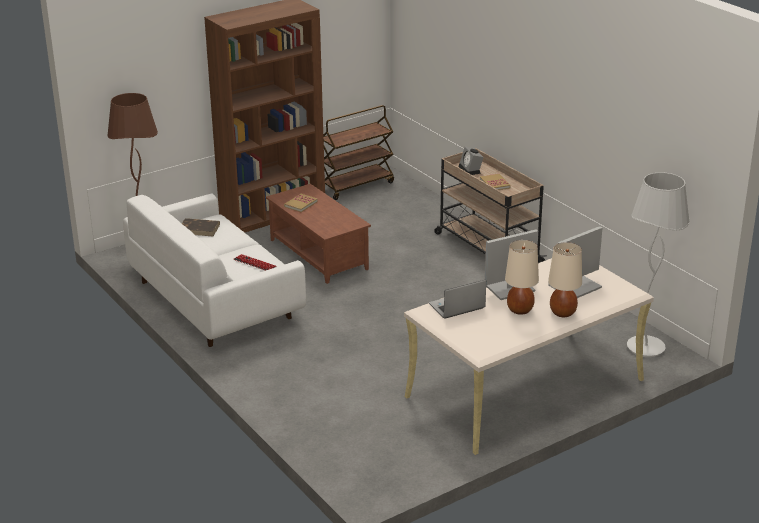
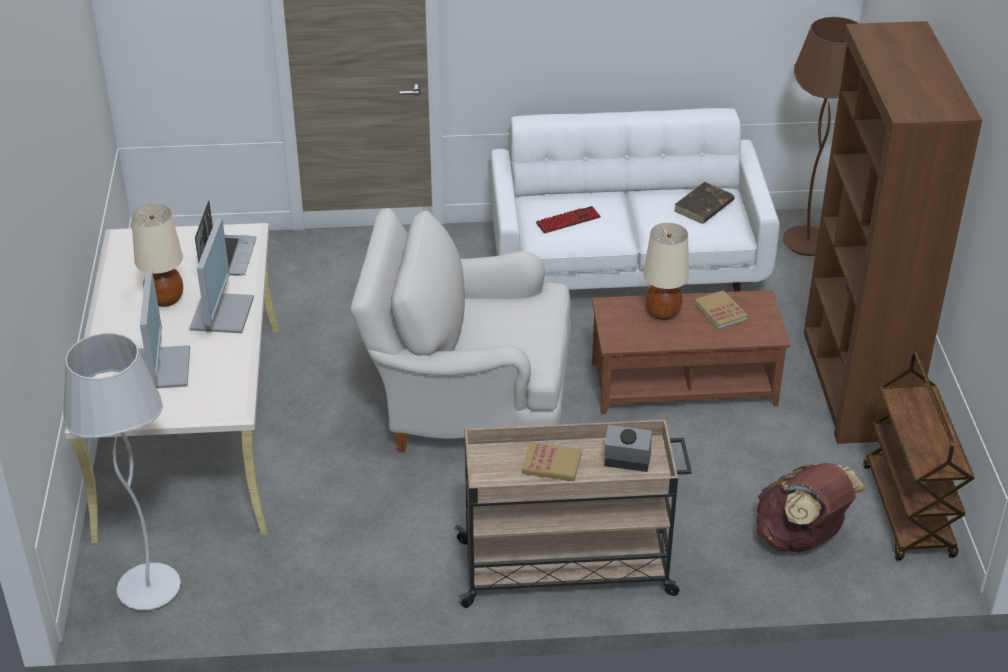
camera: 120 degrees right, 10 degrees up
beige table lamp [548,242,582,317] -> beige table lamp moved to [643,223,689,320]
none -> white armchair [350,208,571,453]
none -> brown backpack [756,463,867,553]

